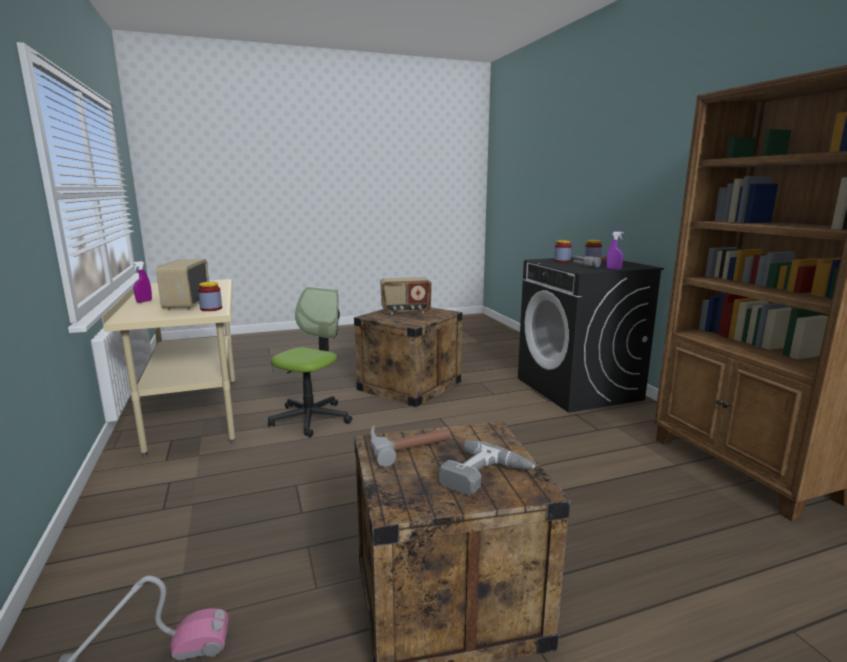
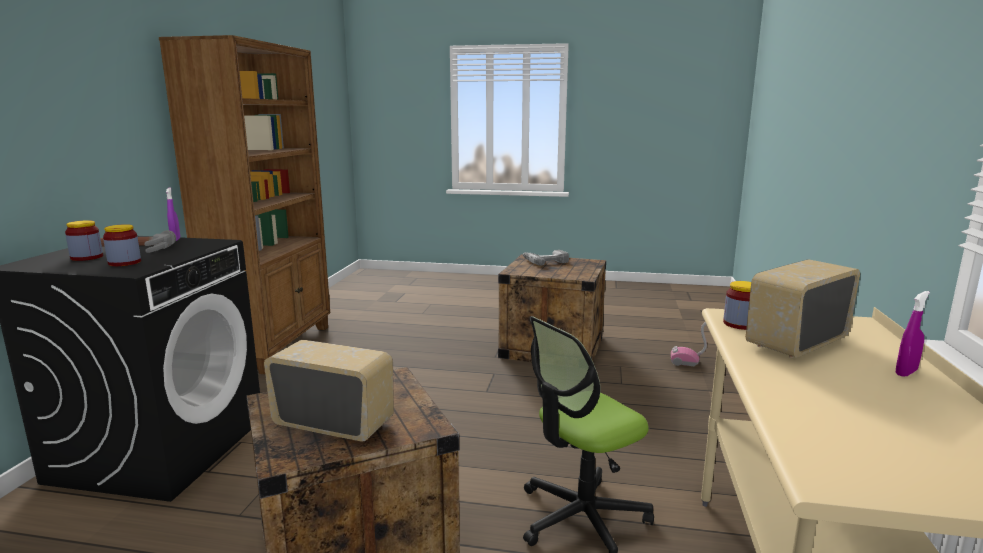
camera: 150 degrees left, 0 degrees up
radio [156,259,209,310] -> radio turned 150 degrees counterclockwise [746,259,860,358]
hammer [370,425,451,467] -> none

